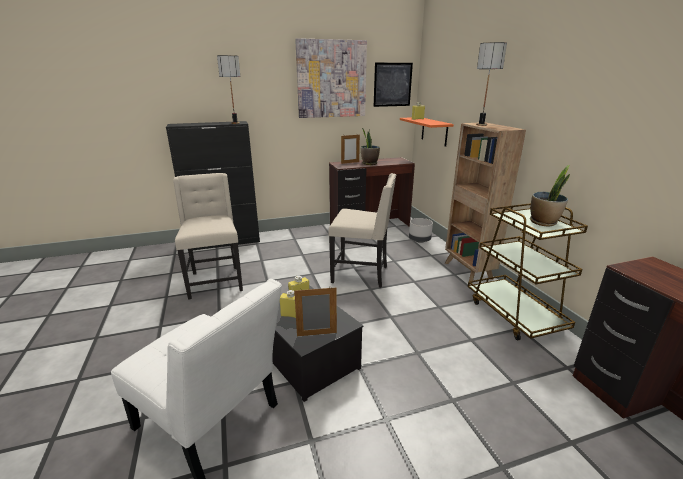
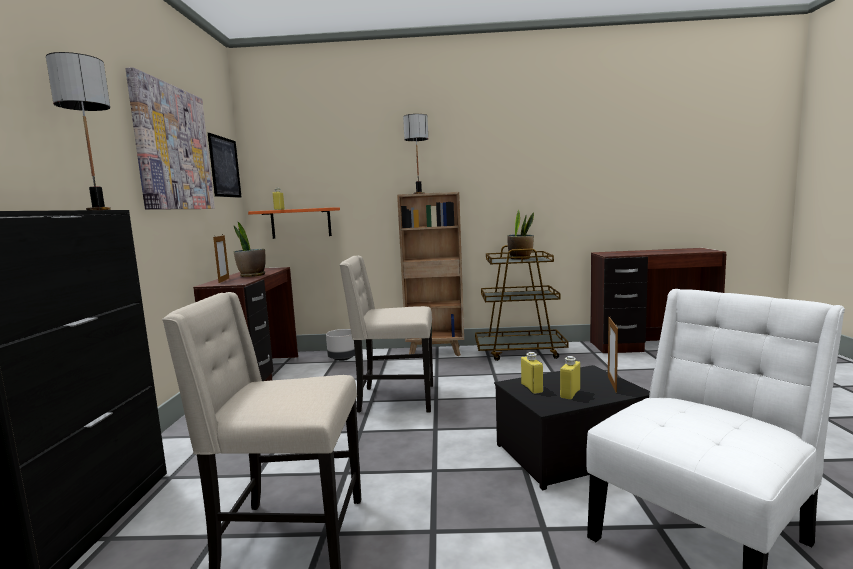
camera: 70 degrees left, 15 degrees down
beige chair [328,173,396,288] -> beige chair turned 120 degrees counterclockwise [340,256,433,413]

